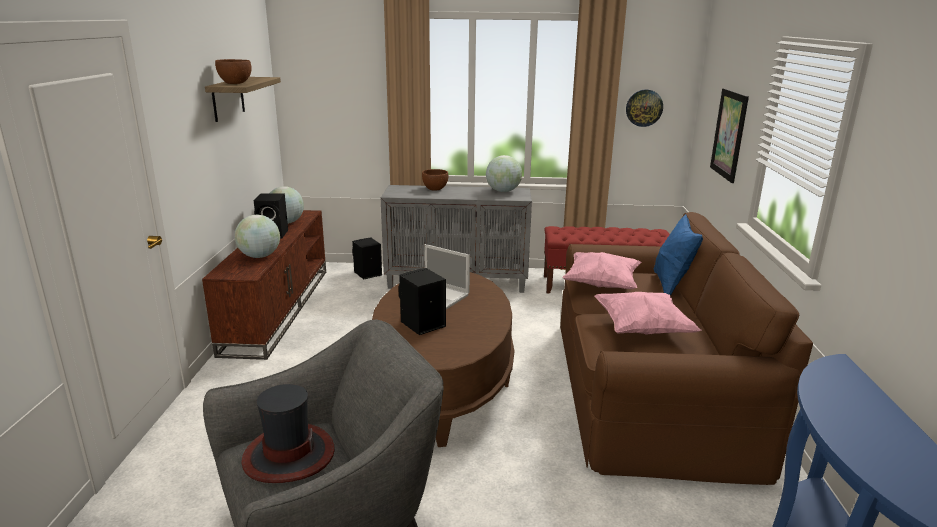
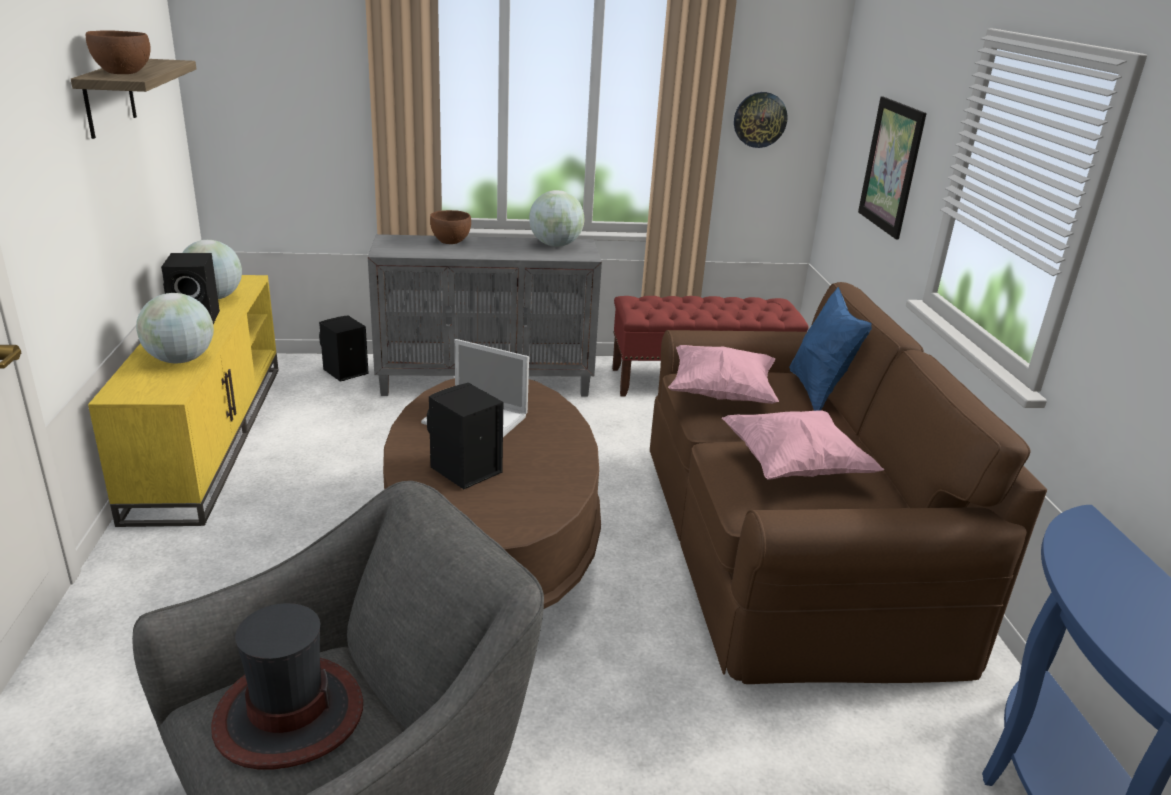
camera: 10 degrees left, 5 degrees up
brown tv stand [202,210,326,360] -> yellow tv stand [88,275,279,527]

